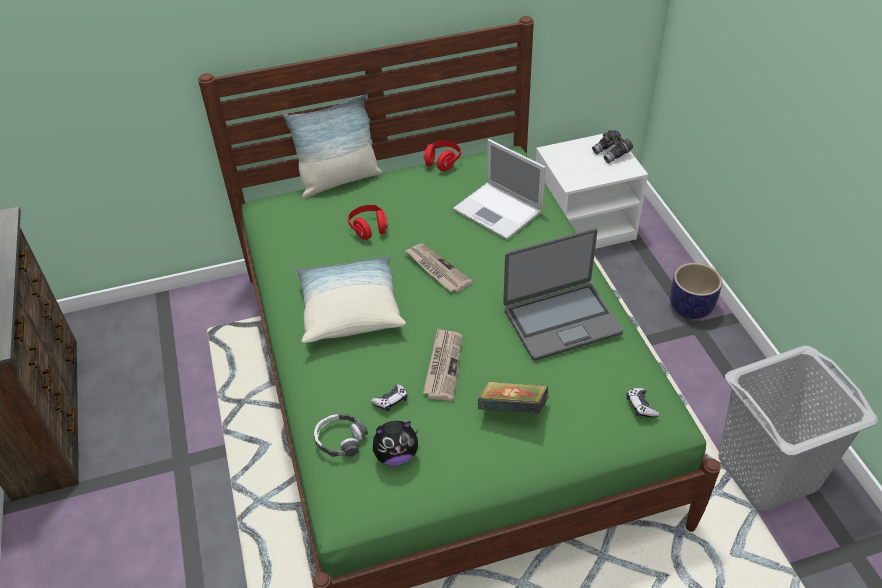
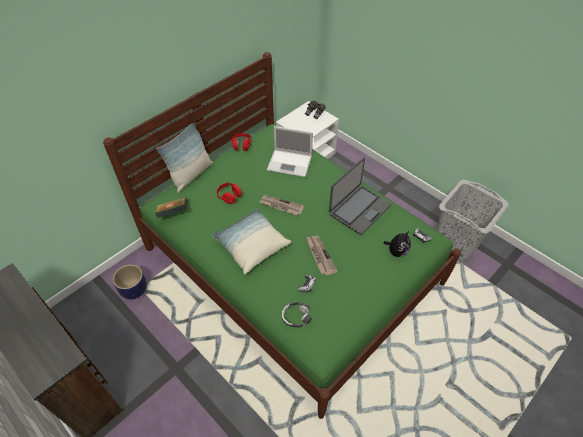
camera: 30 degrees left, 5 degrees up
plush toy [373,421,418,466] -> plush toy moved to [383,231,411,257]
book [478,382,549,414] -> book moved to [155,197,188,218]
planter [670,263,722,319] -> planter moved to [112,264,147,299]

